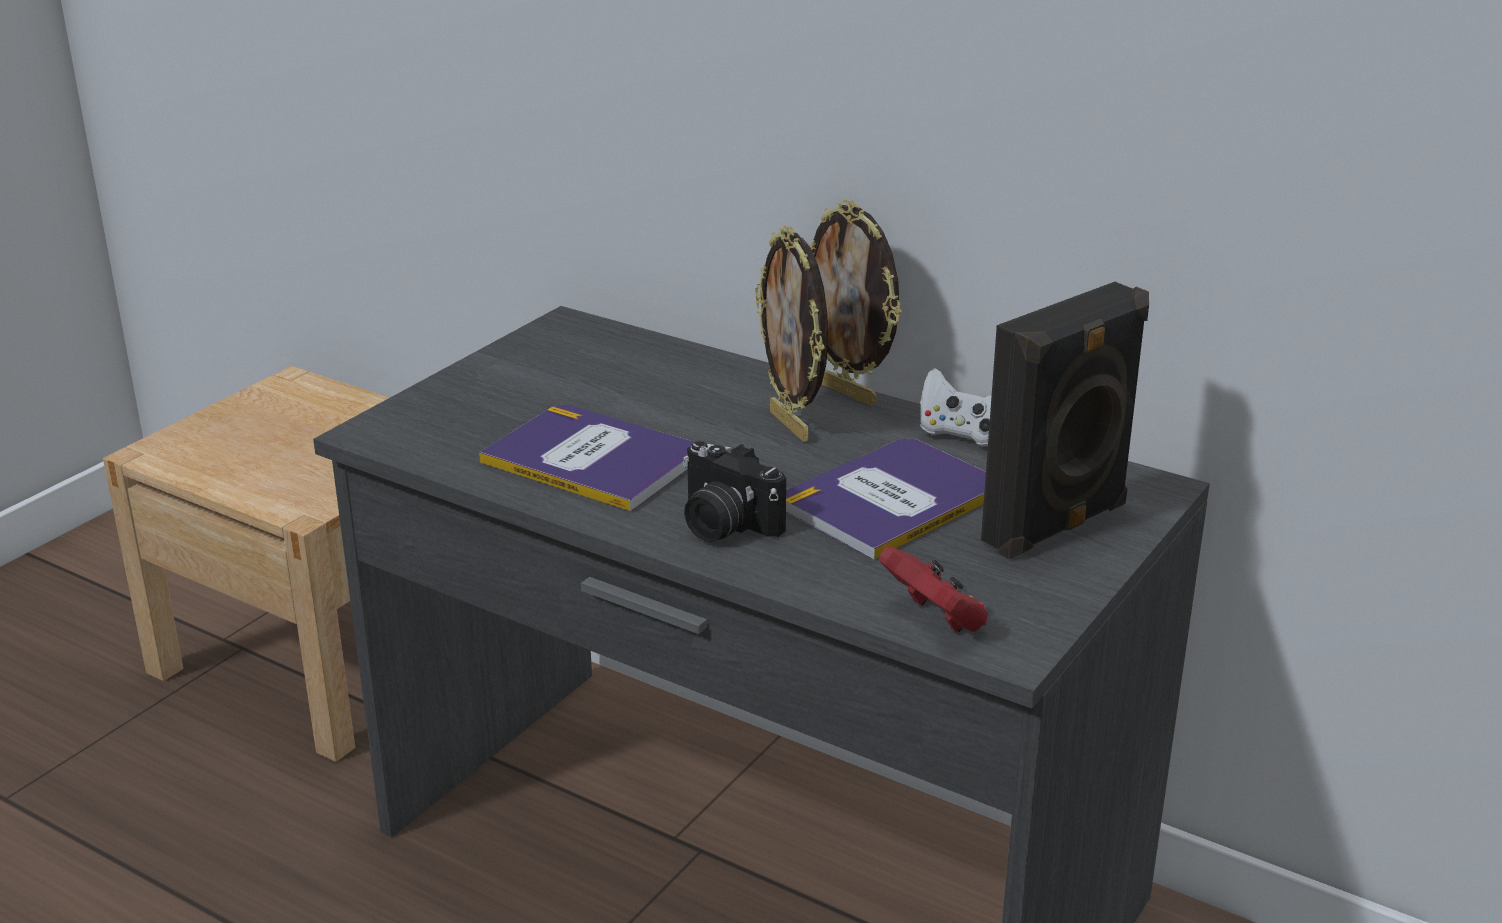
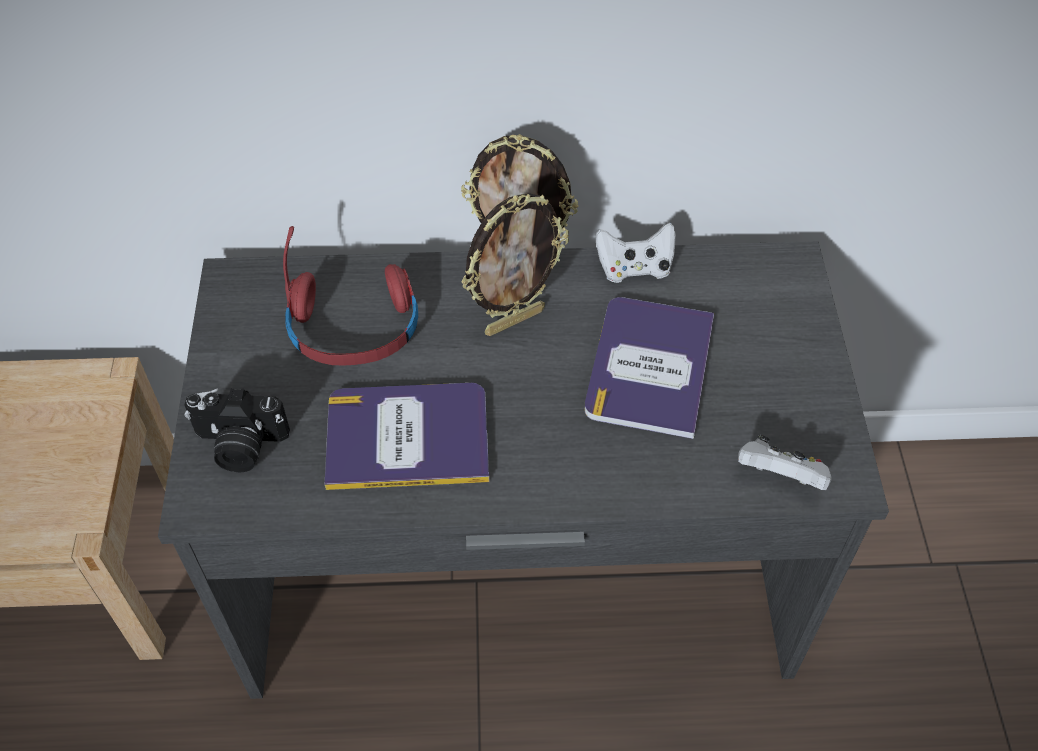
camera: 35 degrees left, 25 degrees up
camera [683,441,786,542] -> camera moved to [184,388,290,472]
picture frame [755,225,828,442] -> picture frame turned 60 degrees counterclockwise [461,193,569,336]
red game controller [879,546,988,632] -> white game controller [738,435,831,490]
black speaker [981,282,1149,559] -> none
none -> red headphones [283,226,418,366]

